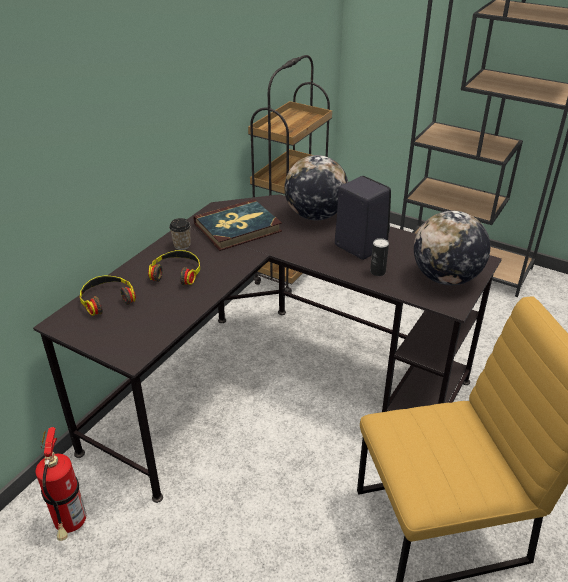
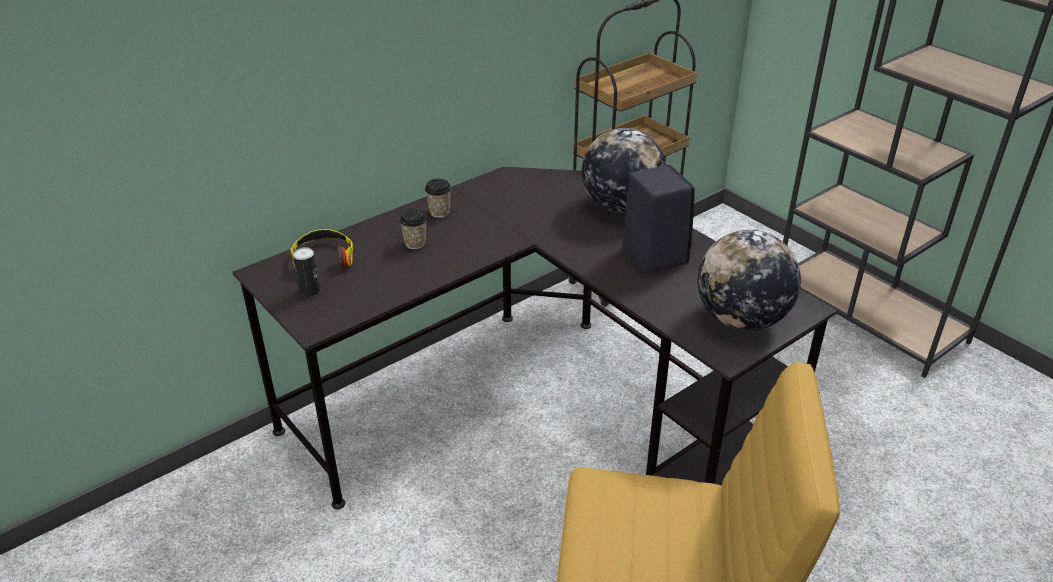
camera: 20 degrees right, 0 degrees up
fire extinguisher [36,427,86,541] -> none
headphones [148,250,200,285] -> cup [399,208,427,249]
book [194,199,282,251] -> none
can [370,238,389,276] -> can moved to [293,247,320,297]

